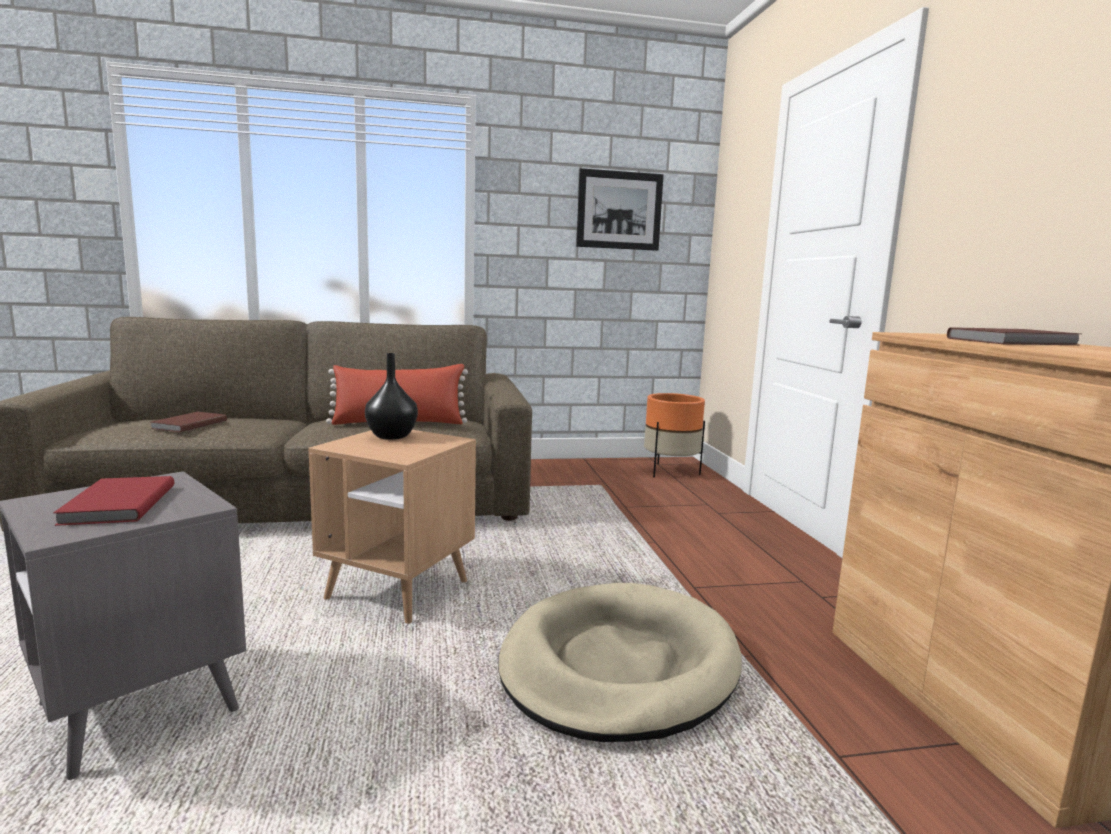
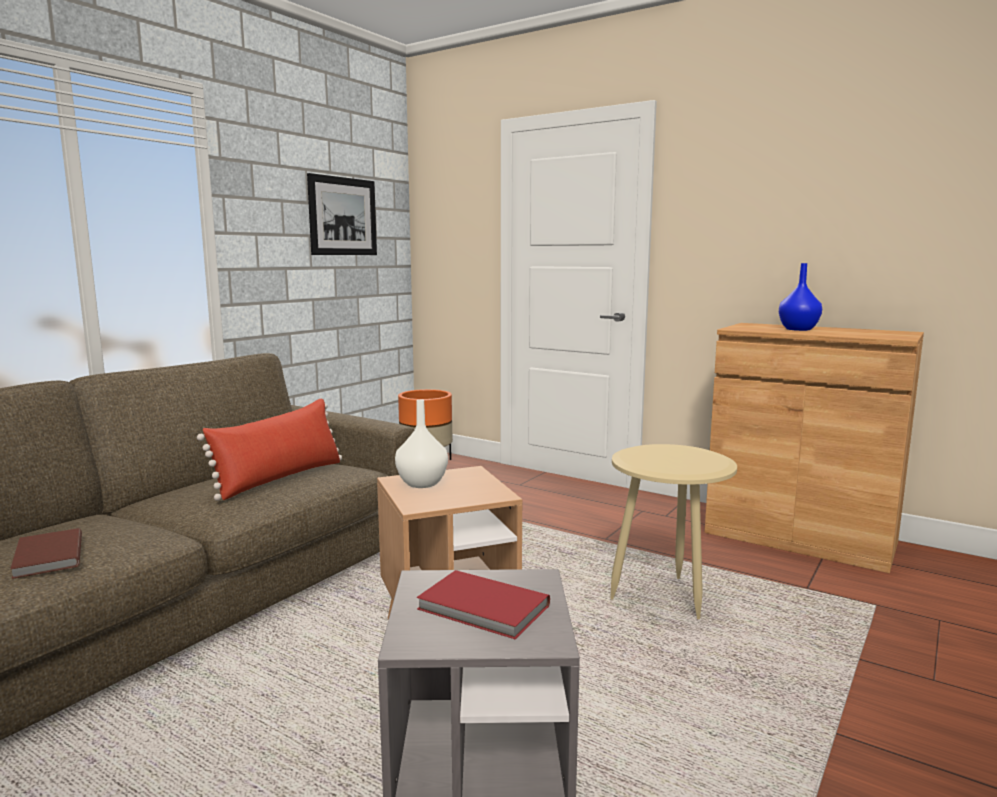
camera: 45 degrees left, 0 degrees up
black vase [365,353,418,440] -> white vase [395,400,448,488]
beige dog bed [498,583,742,742] -> beige side table [611,444,737,619]
brown book [947,327,1081,345] -> blue vase [779,263,822,331]

